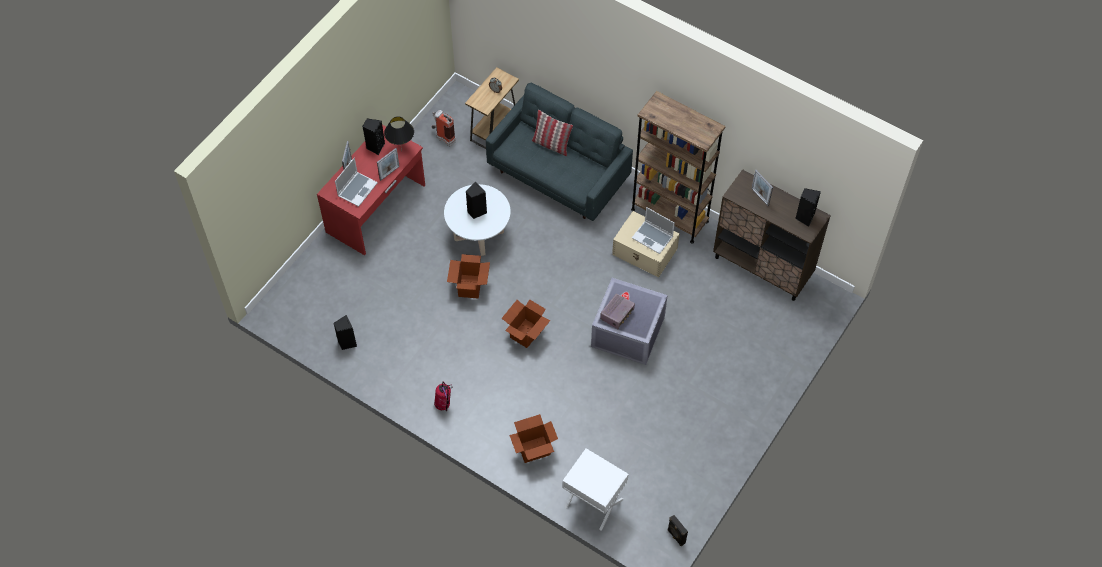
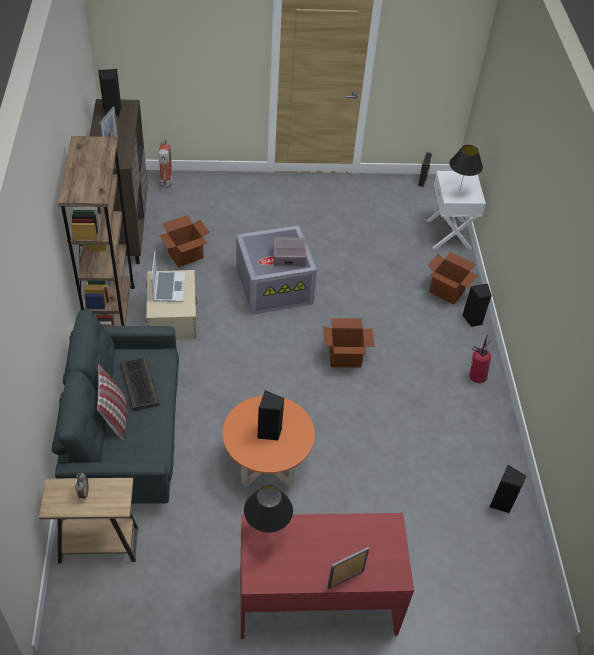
camera: 130 degrees left, 10 degrees down
laptop [335,157,378,207] -> none
black speaker [363,119,385,155] -> black speaker moved to [462,283,492,327]
picture frame [377,148,400,181] -> none
fire extinguisher [432,110,456,146] -> fire extinguisher moved to [158,139,173,187]
white coffee table [444,184,511,256] -> orange coffee table [222,396,315,487]
cardboard box [447,254,490,299] -> cardboard box moved to [159,215,209,267]
none -> keyboard [121,358,160,411]
none -> black table lamp [449,145,483,192]

